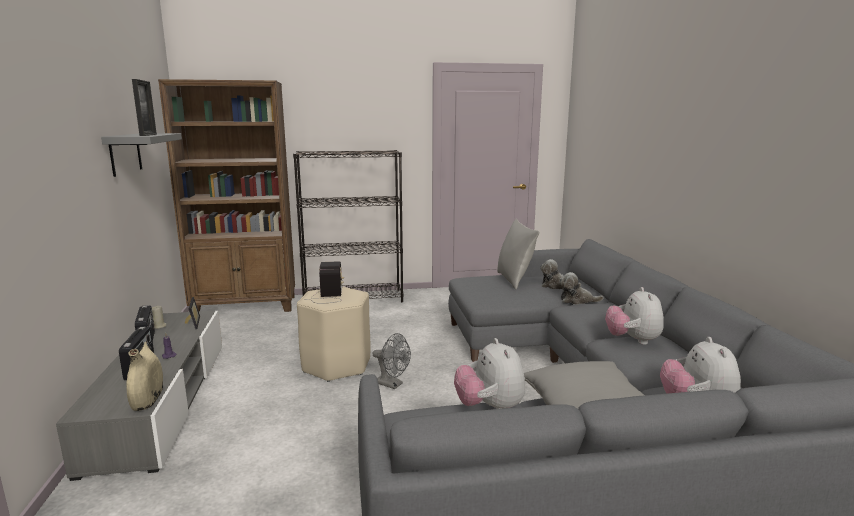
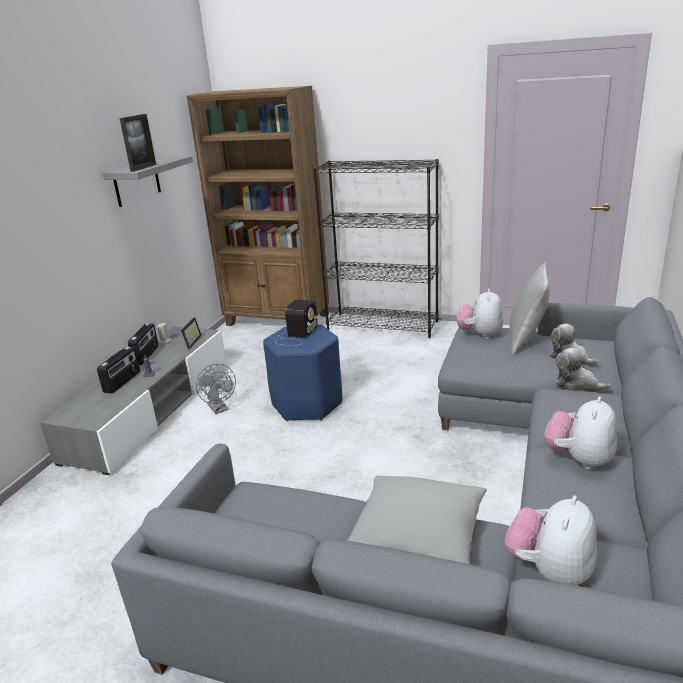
camera: 30 degrees right, 10 degrees up
beige vase [126,342,163,411] -> none
beige stool [297,286,370,382] -> blue stool [263,325,342,421]
grey fan [372,333,411,389] -> grey fan moved to [196,364,236,414]
plush toy [454,338,525,409] -> plush toy moved to [457,289,503,339]

